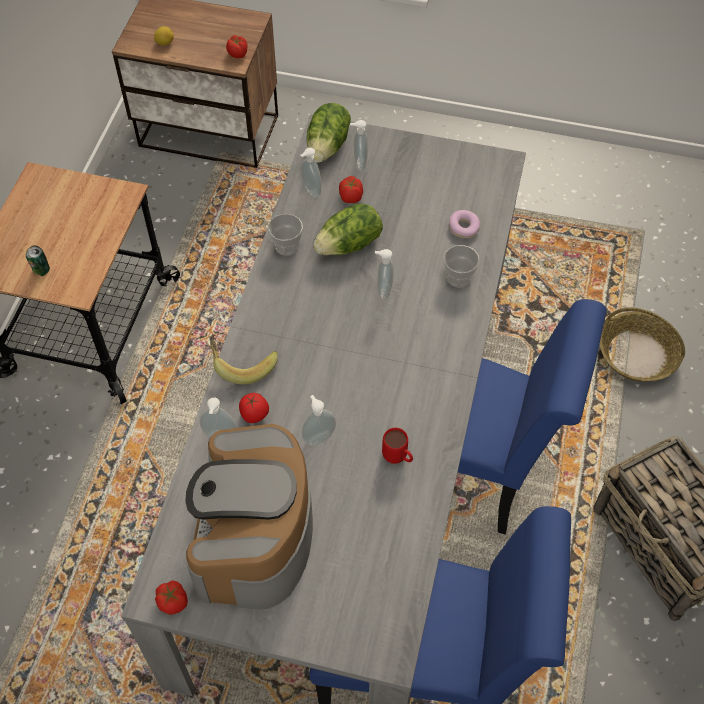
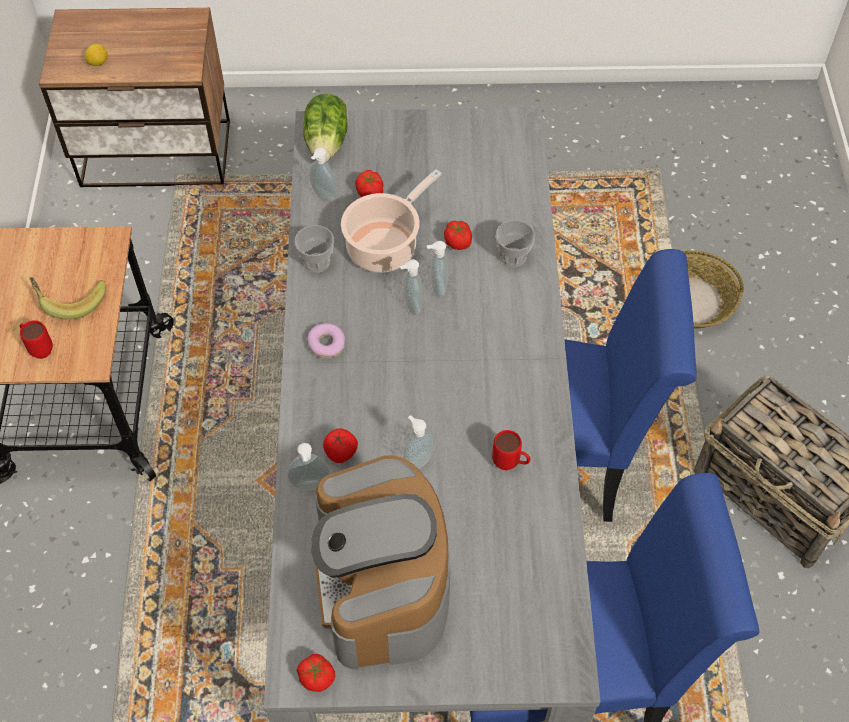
camera: 15 degrees left, 0 degrees up
can [26,245,50,276] -> red mug [20,320,53,359]
banana [209,336,278,384] -> banana moved to [29,277,106,320]
tomato [226,35,248,58] -> tomato moved to [444,220,472,250]
lettuce [313,204,383,255] -> cooking pot [341,169,442,273]
soap dispenser [350,120,368,171] -> soap dispenser moved to [400,259,423,315]
donut [449,210,480,238] -> donut moved to [307,323,345,358]

